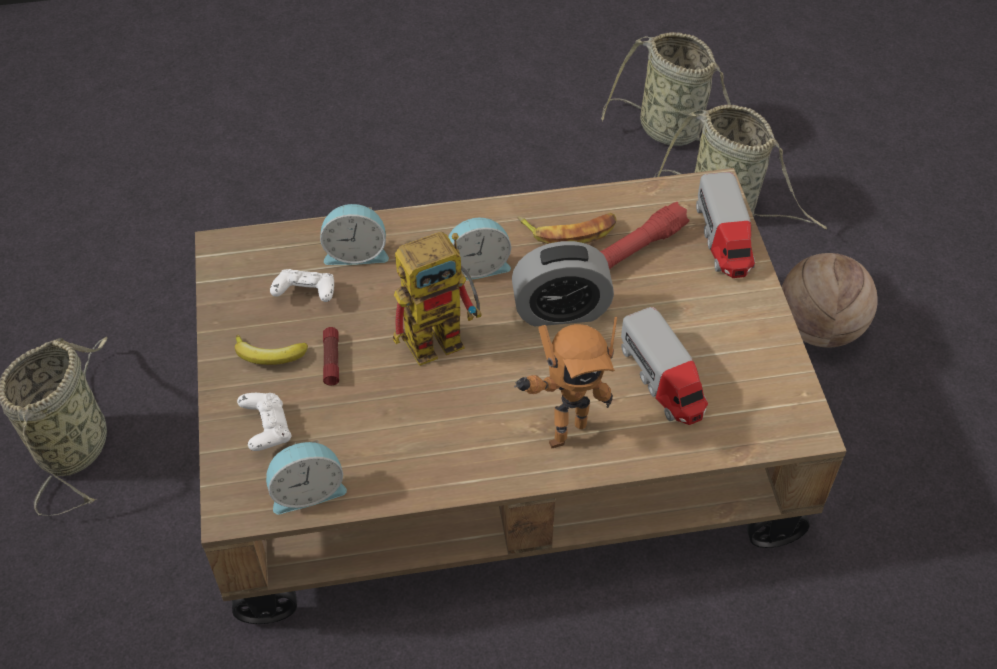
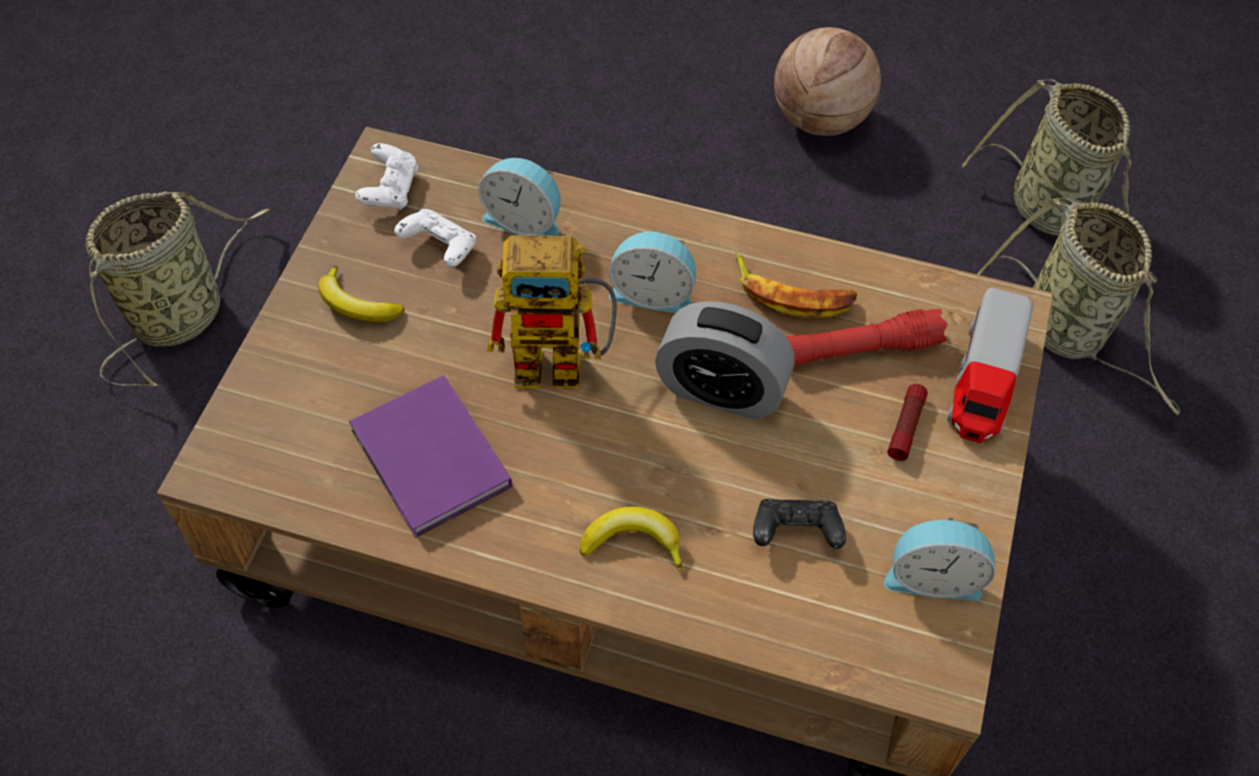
camera: 25 degrees right, 5 degrees up
white game controller [237,393,291,451] -> white game controller moved to [355,143,418,210]
alarm clock [266,440,347,515] -> alarm clock moved to [884,518,996,601]
flashlight [323,327,339,385] -> flashlight moved to [887,384,928,461]
toy robot [514,317,617,449] -> banana [580,506,683,571]
toy truck [621,307,708,425] -> black game controller [753,499,846,549]
basketball [782,253,878,348] -> basketball moved to [774,27,881,136]
none -> purple book [349,375,512,538]

